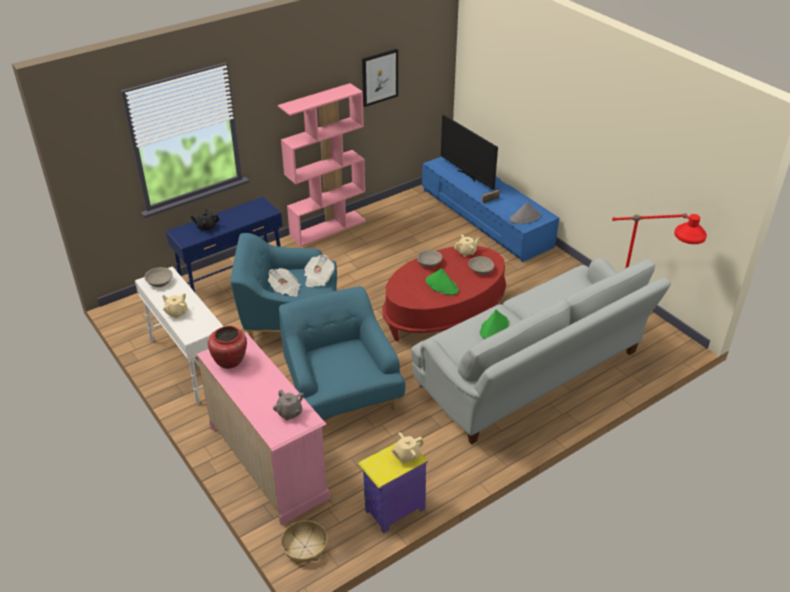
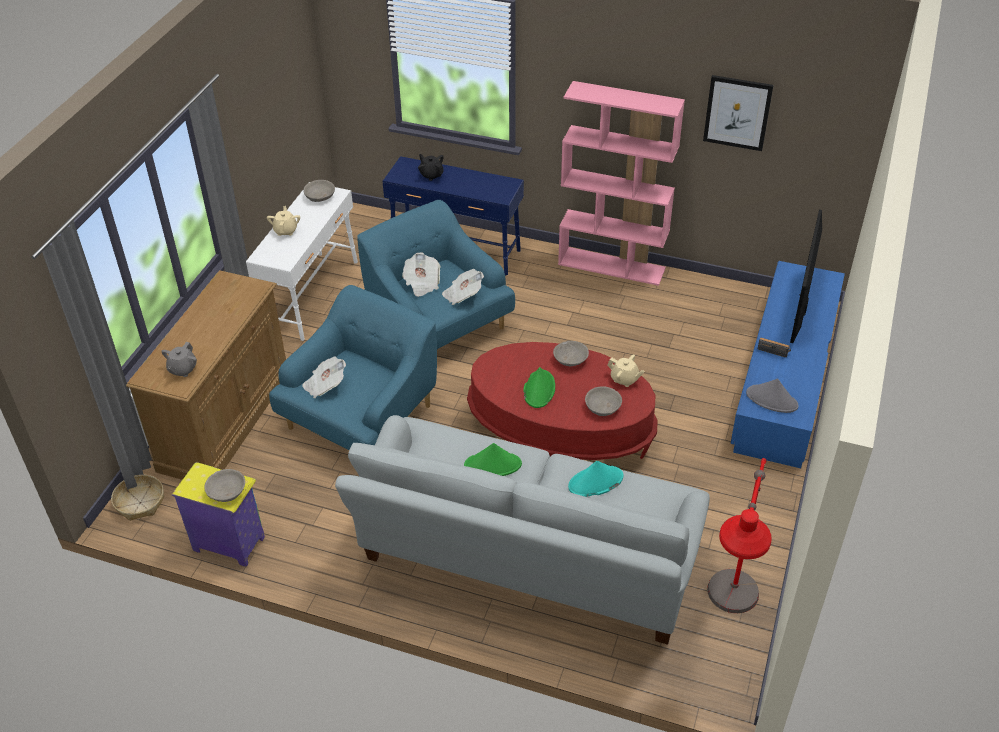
camera: 55 degrees right, 5 degrees up
pink cabinet [196,333,330,525] -> brown cabinet [126,271,286,480]
red vase [208,326,247,369] -> none
beige teapot [391,432,424,464] -> grey bowl [204,469,245,502]
none -> newspaper [302,356,346,398]
none -> turquoise hat [568,461,623,497]

